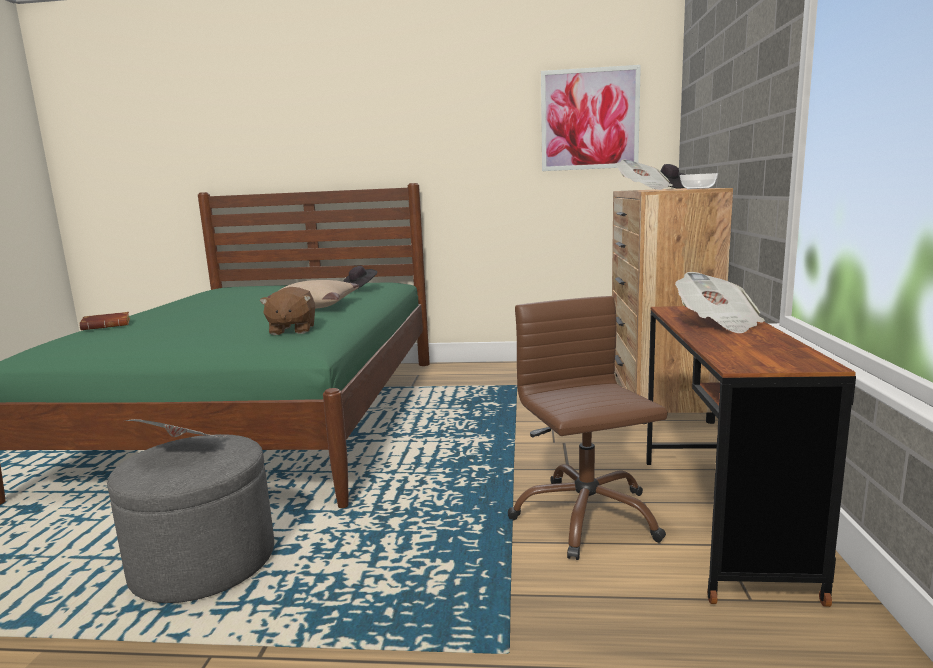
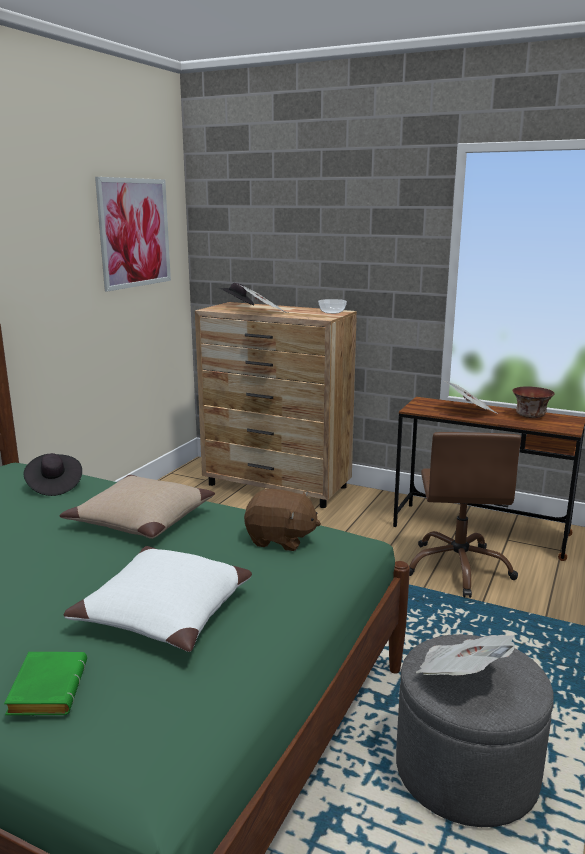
camera: 70 degrees left, 5 degrees up
brown book [79,312,130,330] -> green book [4,652,87,715]
brown office chair [508,296,668,560] -> brown office chair turned 90 degrees counterclockwise [409,432,521,598]
none -> white pillow [63,546,252,652]
none -> bowl [512,386,554,418]

